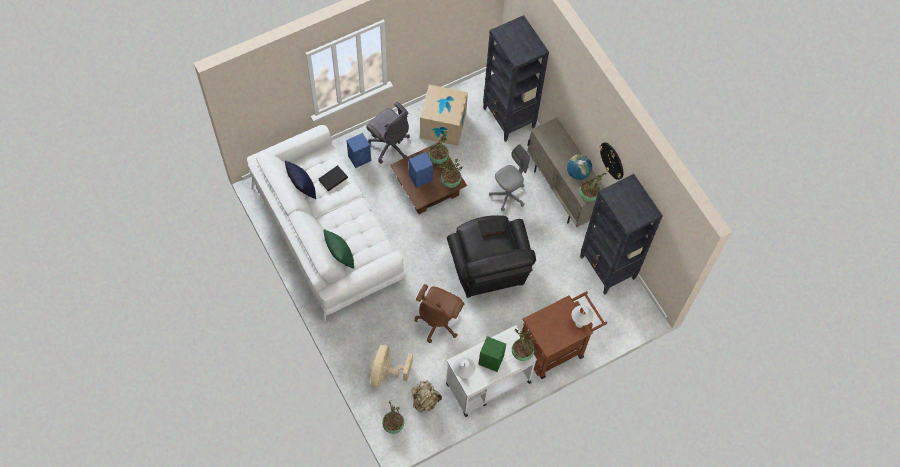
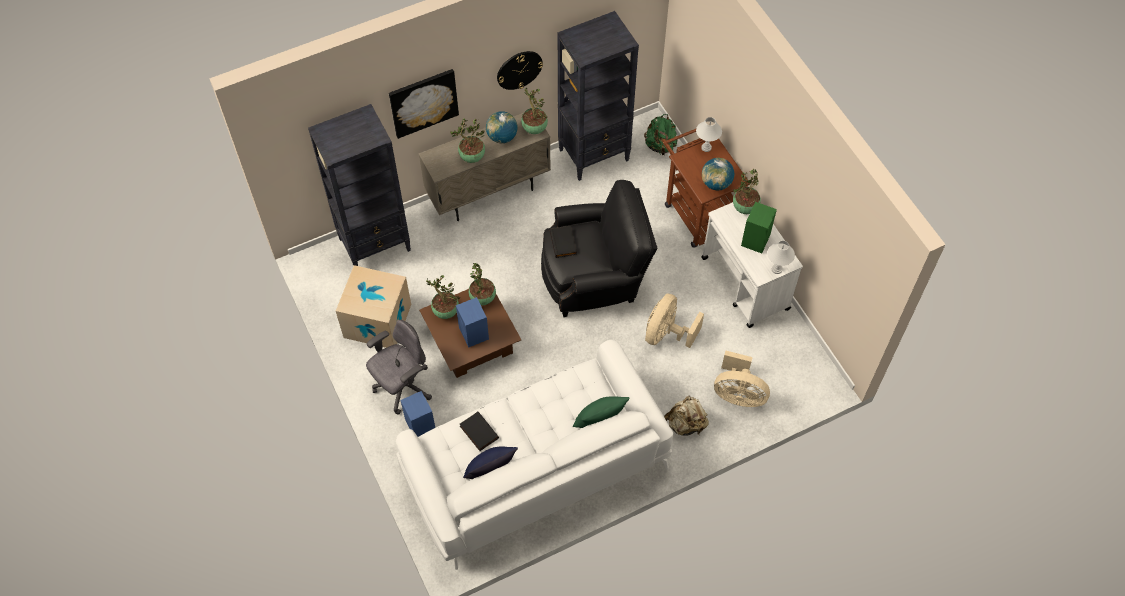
camera: 85 degrees left, 5 degrees down
potted plant [382,400,404,434] -> potted plant moved to [450,118,485,163]
beige backpack [411,380,442,412] -> beige backpack moved to [664,395,709,436]
brown office chair [414,284,464,343] -> beige fan [645,294,704,348]
grey office chair [489,144,530,211] -> none
none -> picture [389,69,459,139]
none -> green backpack [644,114,678,156]
none -> globe [702,158,734,190]

